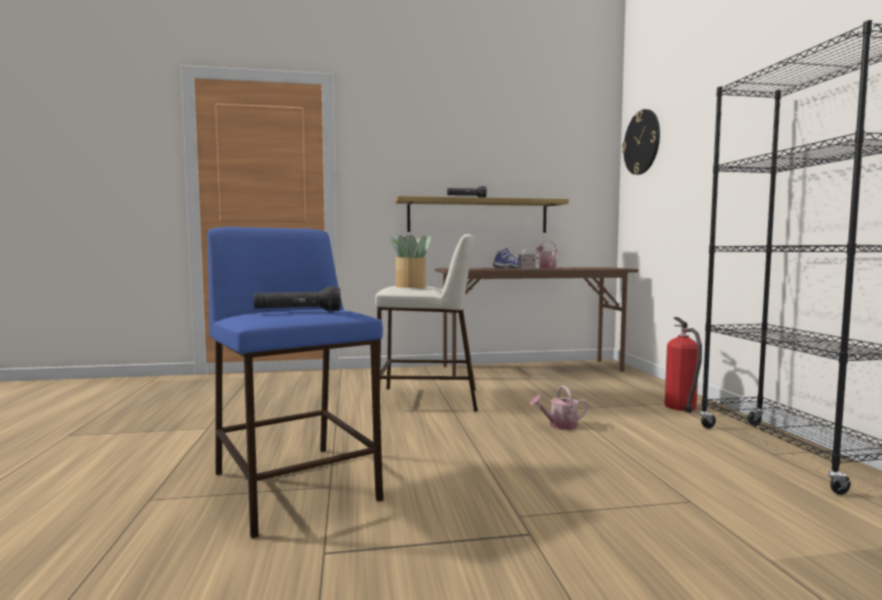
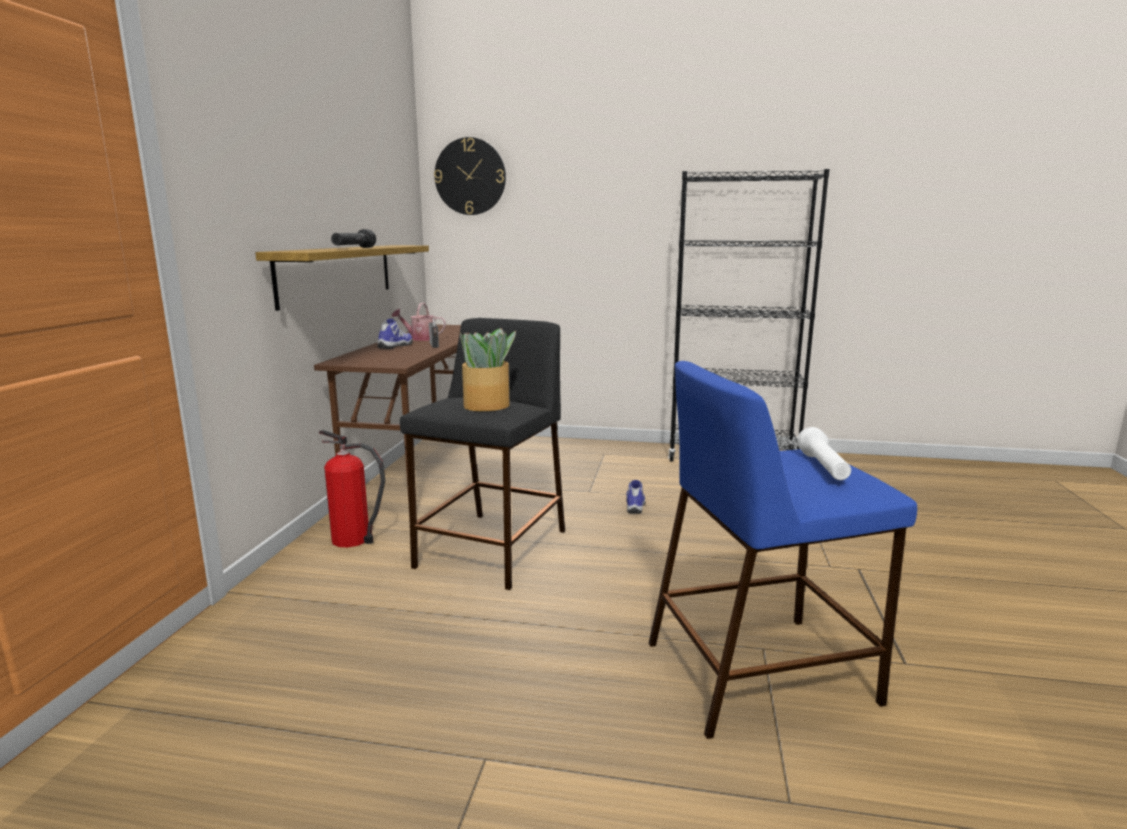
camera: 70 degrees left, 10 degrees up
black flashlight [254,286,341,311] -> white flashlight [797,427,851,480]
beige stool [375,234,478,411] -> black stool [400,318,565,590]
watering can [530,385,588,430] -> shoe [626,480,646,514]
fire extinguisher [665,317,702,413] -> fire extinguisher moved to [319,430,386,547]

